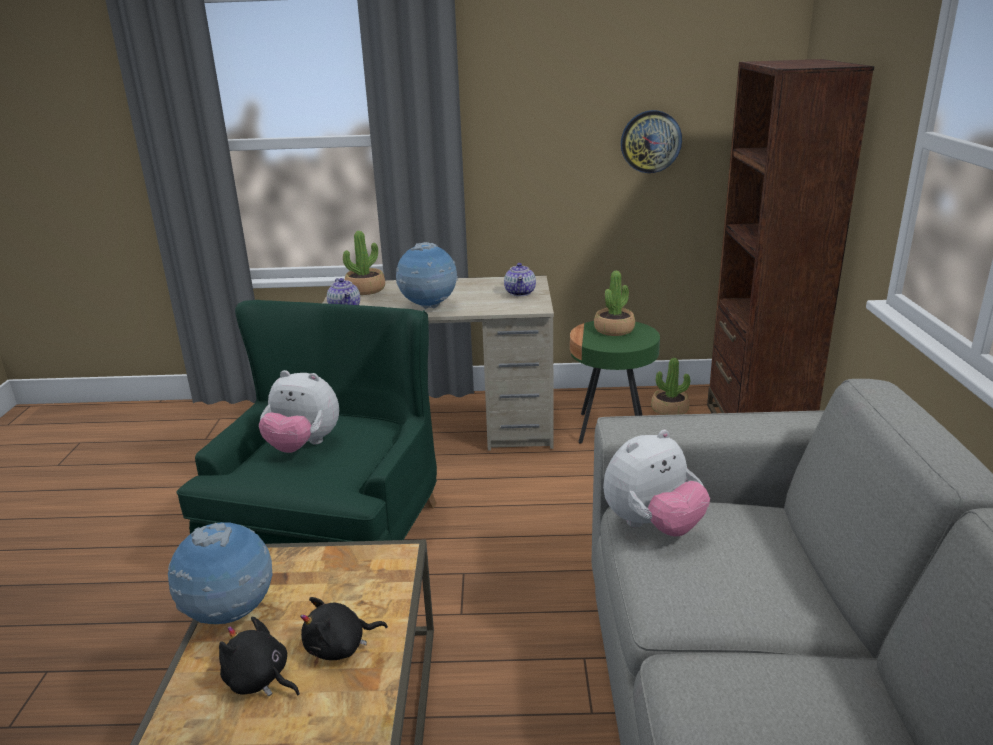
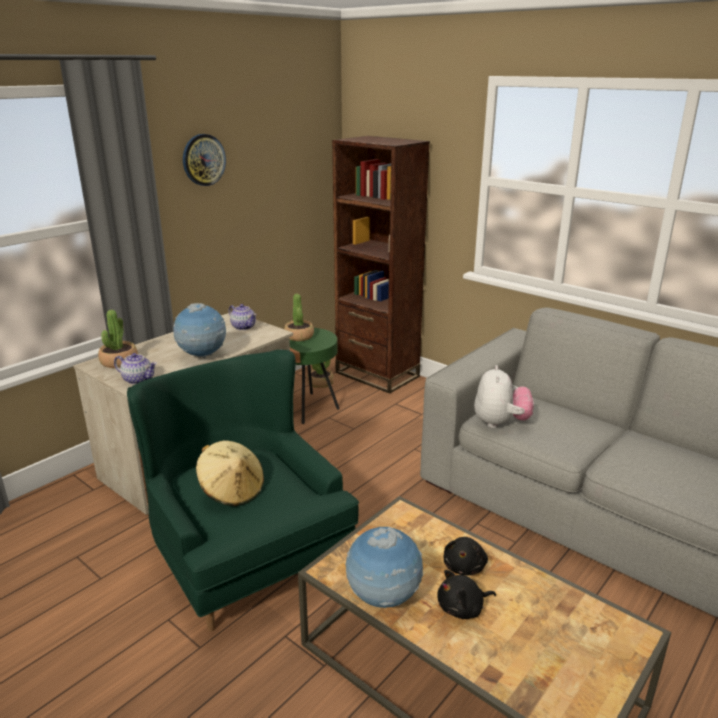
camera: 50 degrees left, 0 degrees up
plush toy [259,370,339,453] -> beige hat [196,441,264,506]
wall clock [621,110,682,173] -> wall clock moved to [183,134,226,186]

